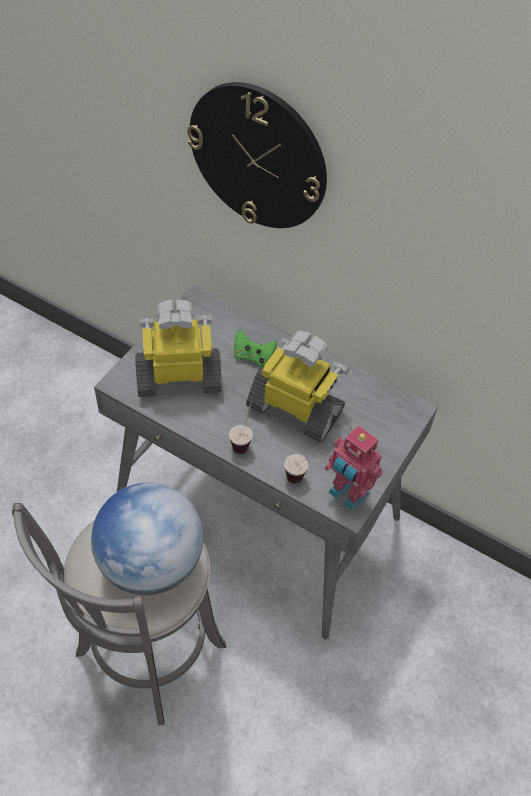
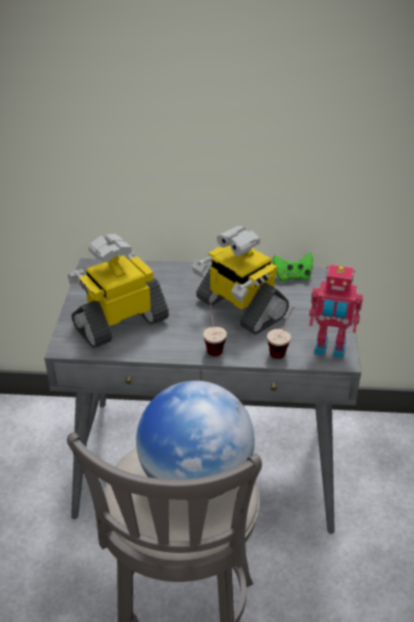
camera: 25 degrees left, 15 degrees down
wall clock [187,82,327,228] -> none
green game controller [234,330,277,367] -> green game controller moved to [273,253,313,282]
toy robot [246,331,349,442] -> toy robot turned 135 degrees counterclockwise [192,226,289,335]

